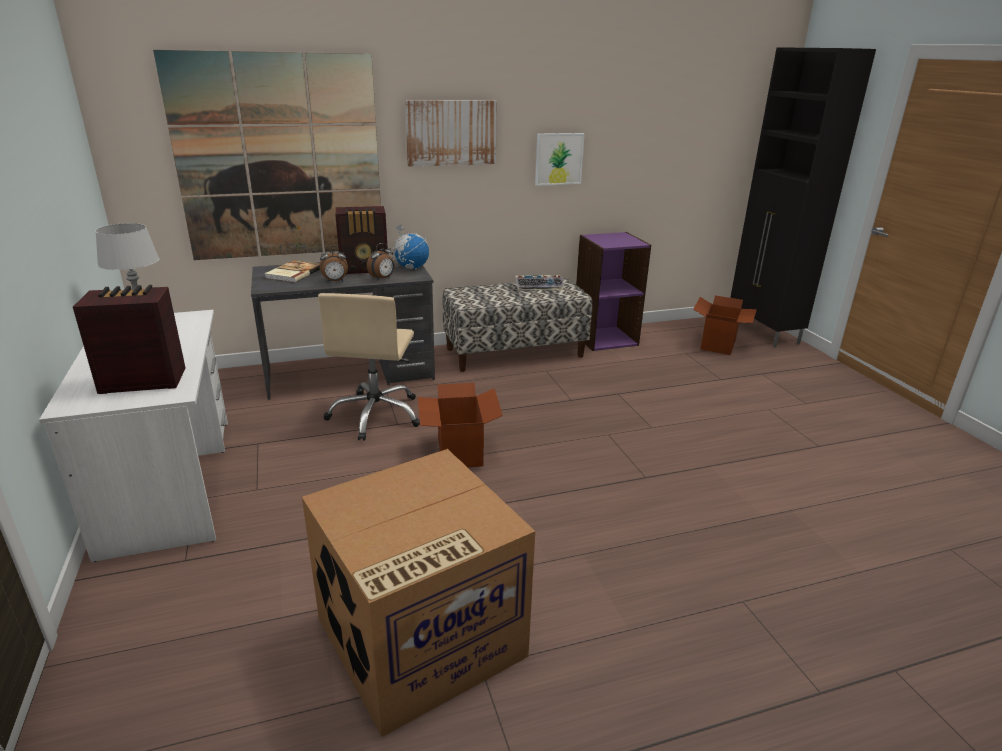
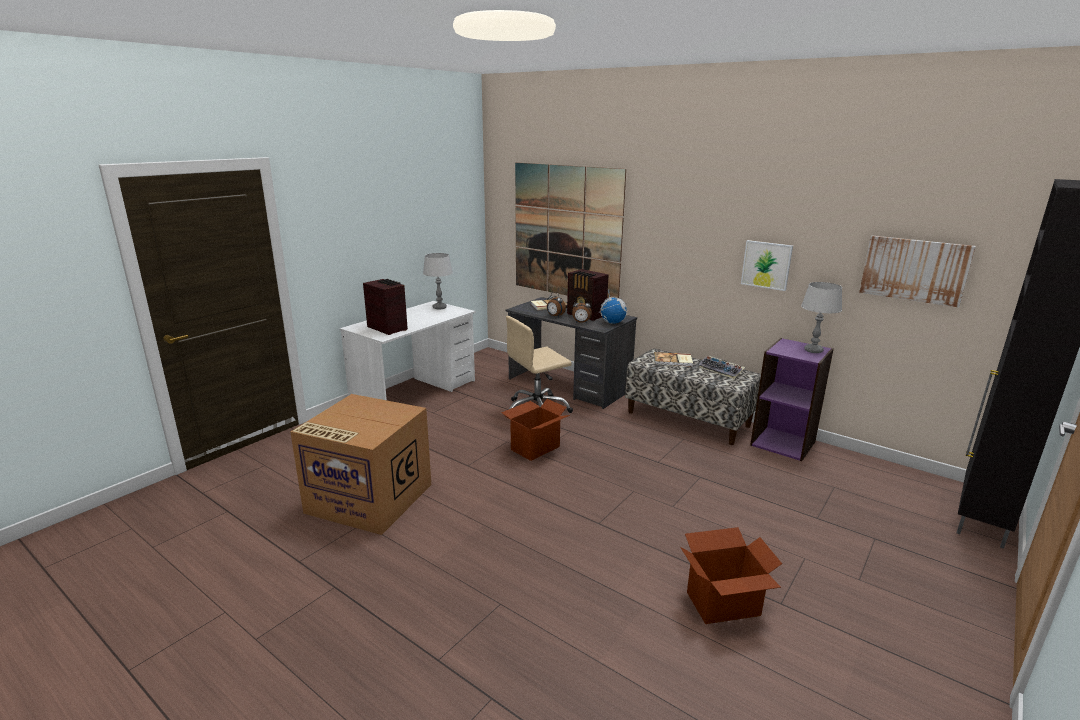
camera: 55 degrees right, 5 degrees down
picture [405,100,497,166] -> picture moved to [859,235,976,308]
cardboard box [693,296,757,355] -> cardboard box moved to [680,527,782,624]
none -> book [654,352,693,367]
none -> grey table lamp [801,282,842,353]

